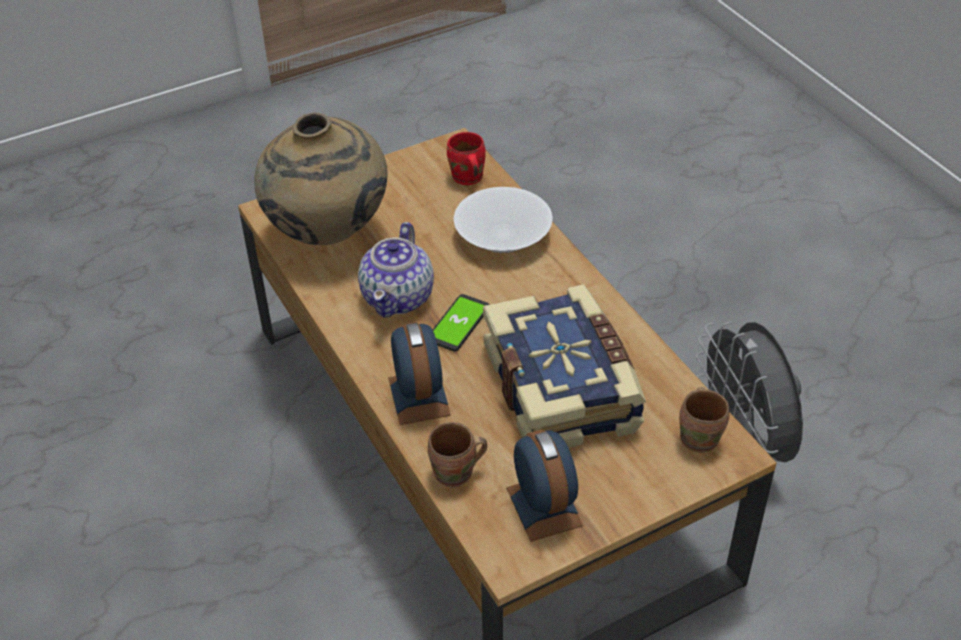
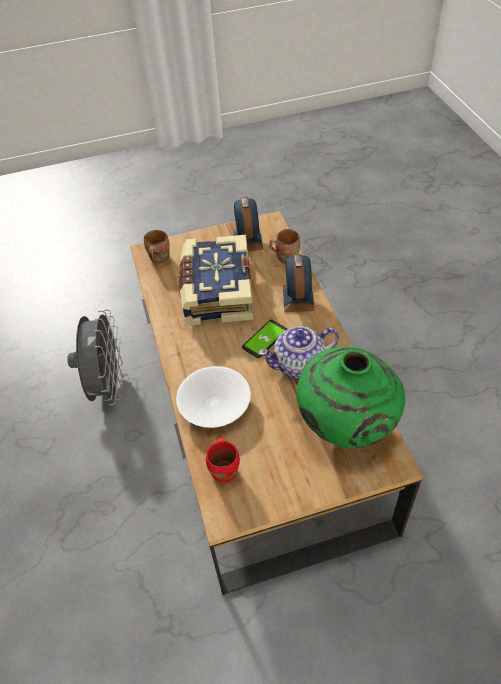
camera: 165 degrees left, 5 degrees up
beige vase [254,113,387,245] -> green vase [296,346,405,448]
teapot [358,222,434,318] -> teapot turned 135 degrees counterclockwise [258,326,339,378]

